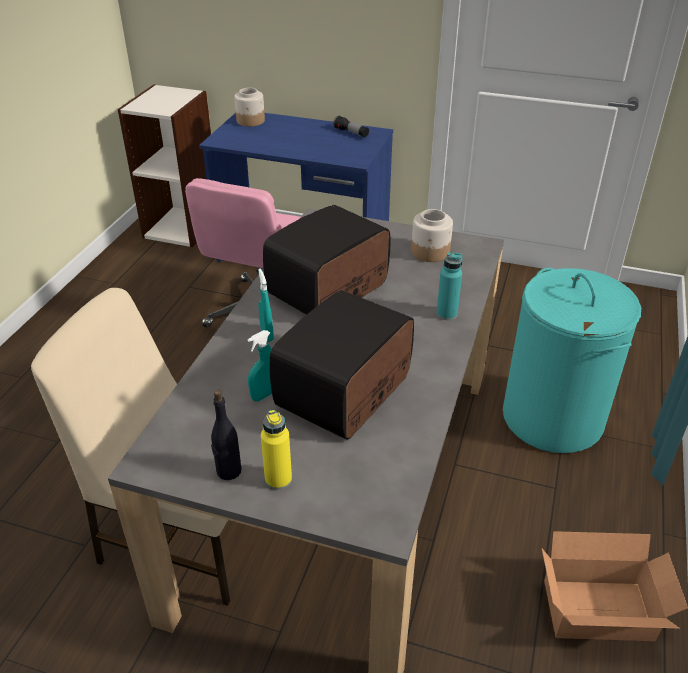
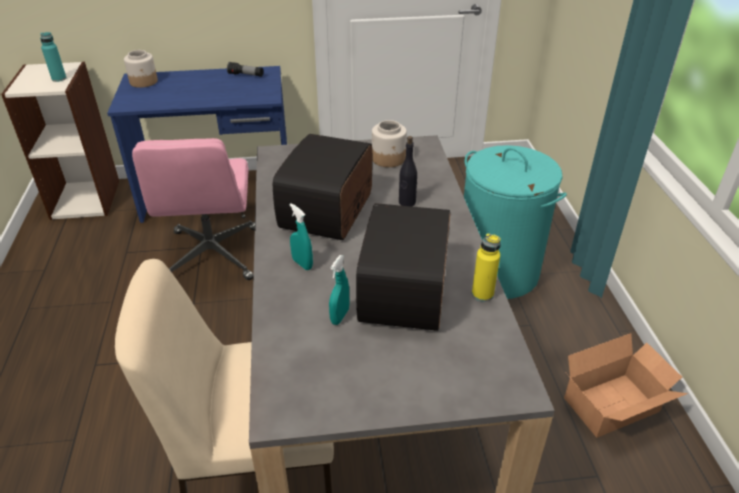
camera: 25 degrees left, 0 degrees up
black bottle [211,390,242,480] -> black bottle moved to [399,136,417,207]
yellow bottle [261,410,292,490] -> yellow bottle moved to [472,233,501,302]
turquoise bottle [436,252,463,320] -> turquoise bottle moved to [40,32,67,82]

